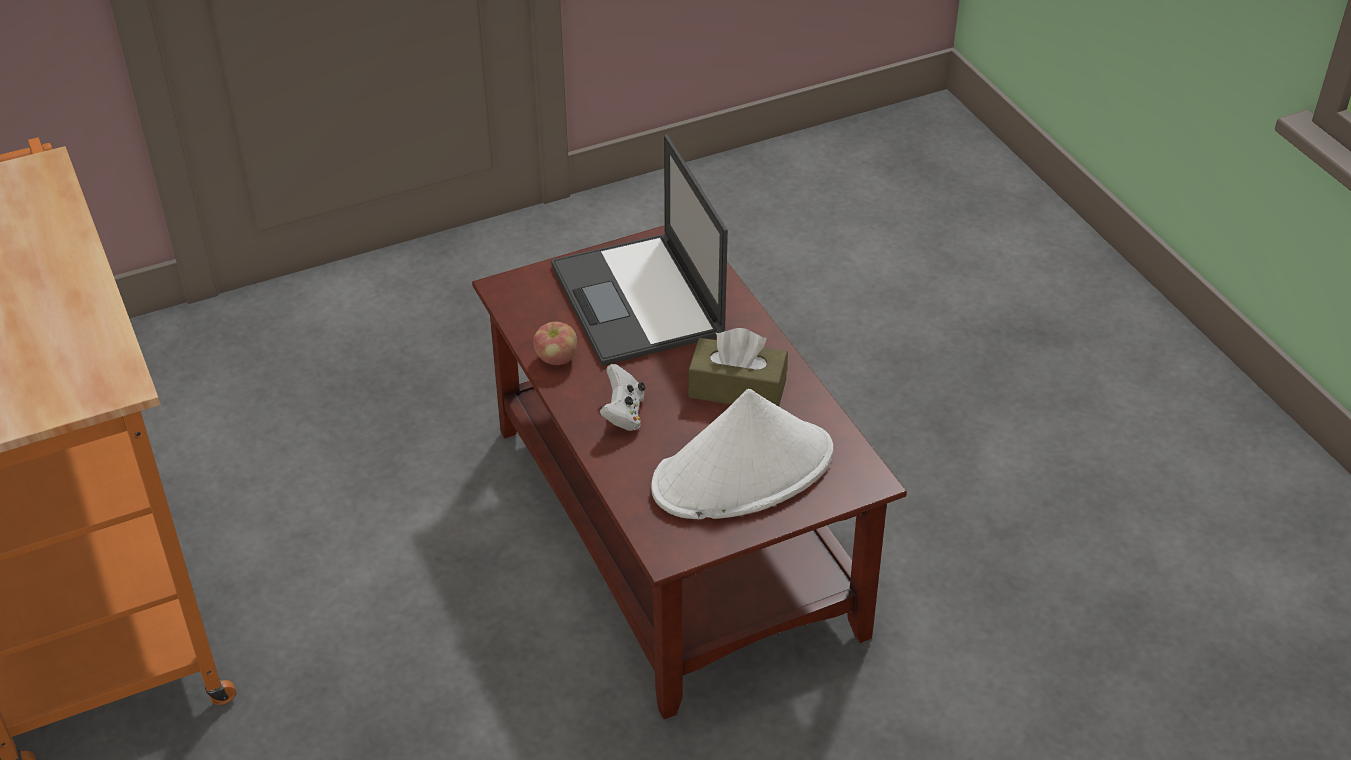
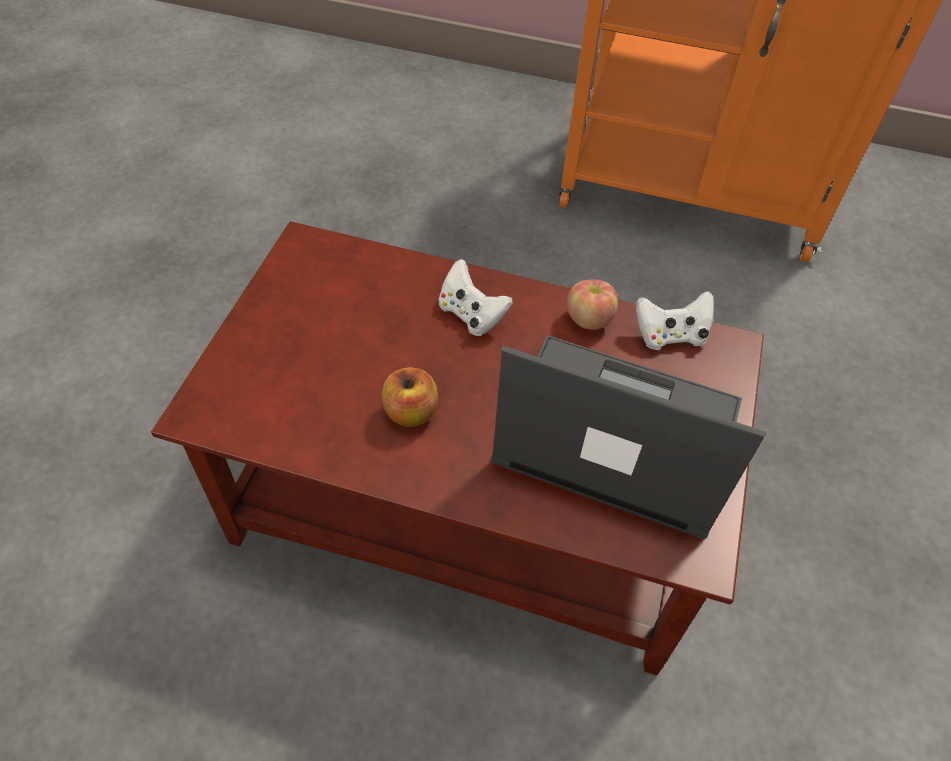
camera: 130 degrees right, 10 degrees up
white hat [651,389,833,519] -> none
brown tissue box [688,328,788,406] -> apple [382,367,438,427]
none -> white game controller [636,291,714,350]

